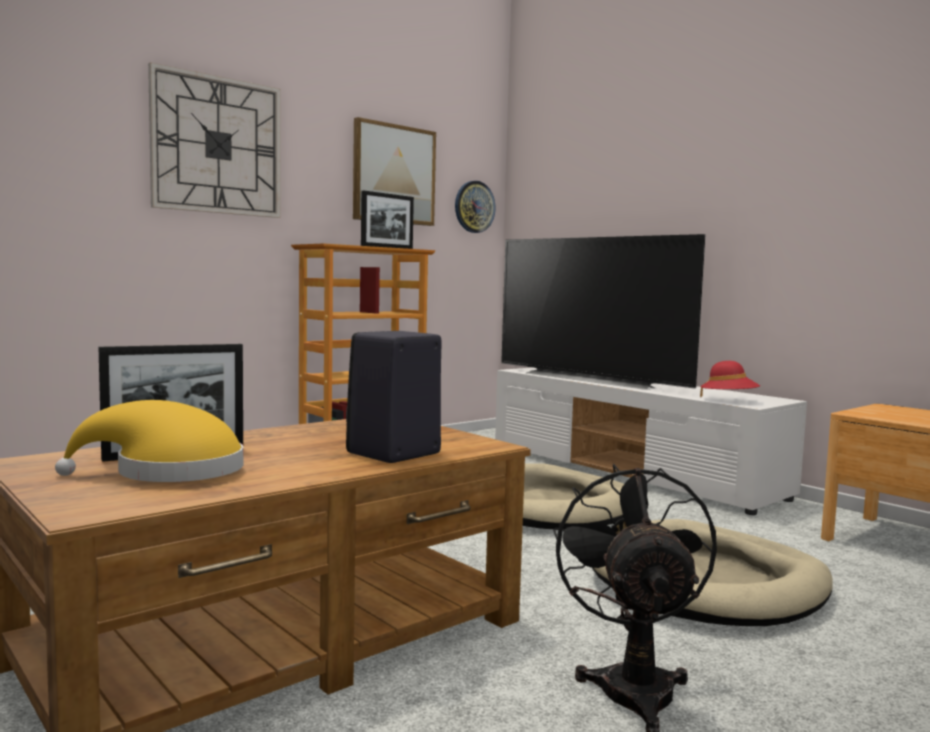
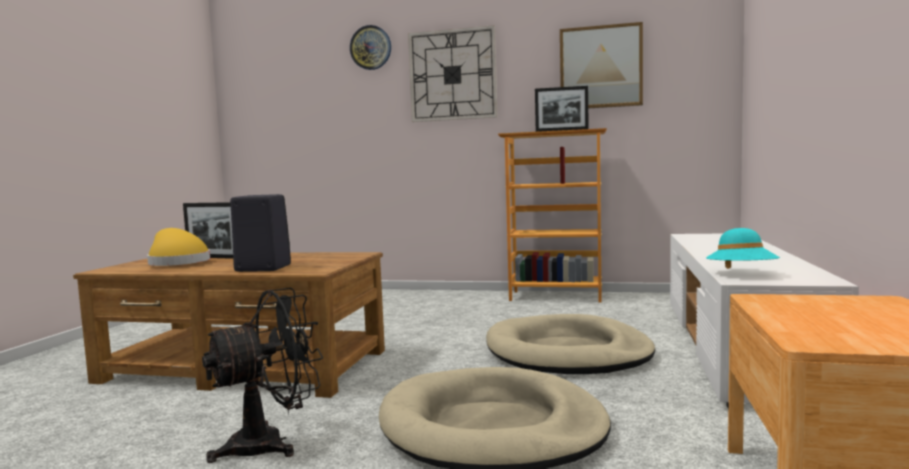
camera: 55 degrees right, 0 degrees up
wall clock [455,181,496,233] -> wall clock moved to [350,25,391,70]
television [501,234,705,390] -> none
red hat [700,361,760,397] -> turquoise hat [706,228,780,269]

